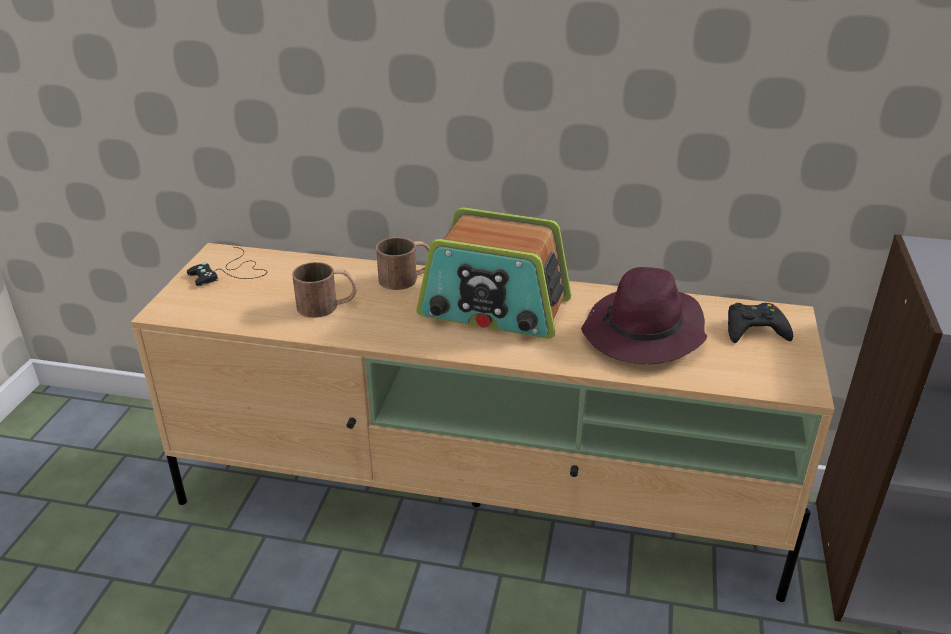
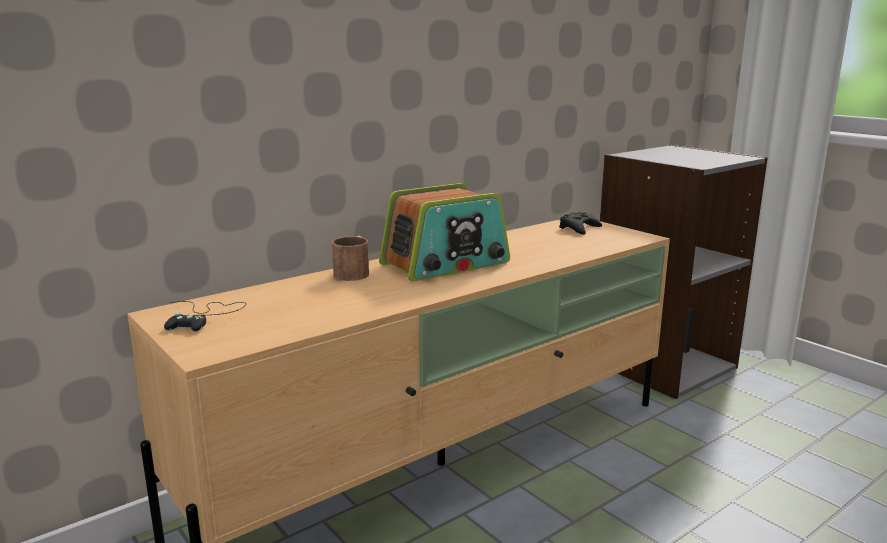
camera: 50 degrees left, 15 degrees down
brown mug [292,262,357,318] -> none
purple hat [581,267,707,364] -> none

